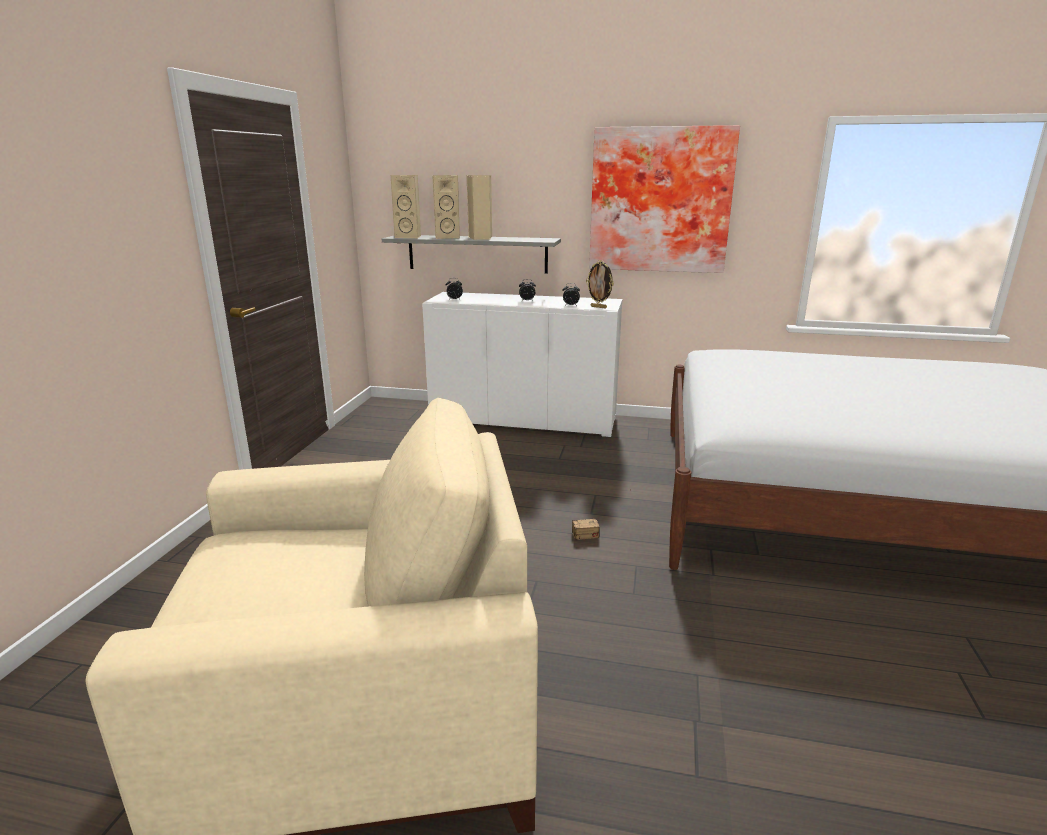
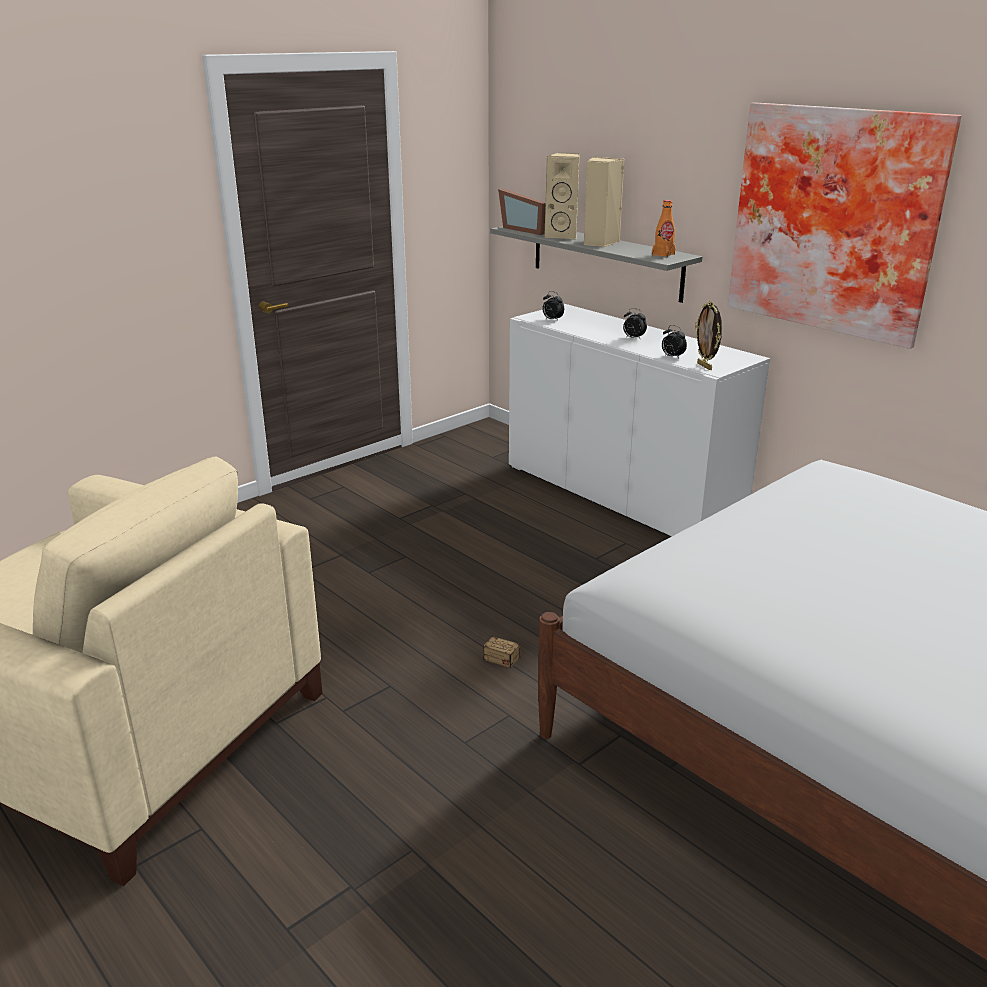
camera: 35 degrees right, 5 degrees up
beige speaker [391,175,421,238] -> picture frame [498,188,545,235]
none -> orange bottle [652,200,676,257]

